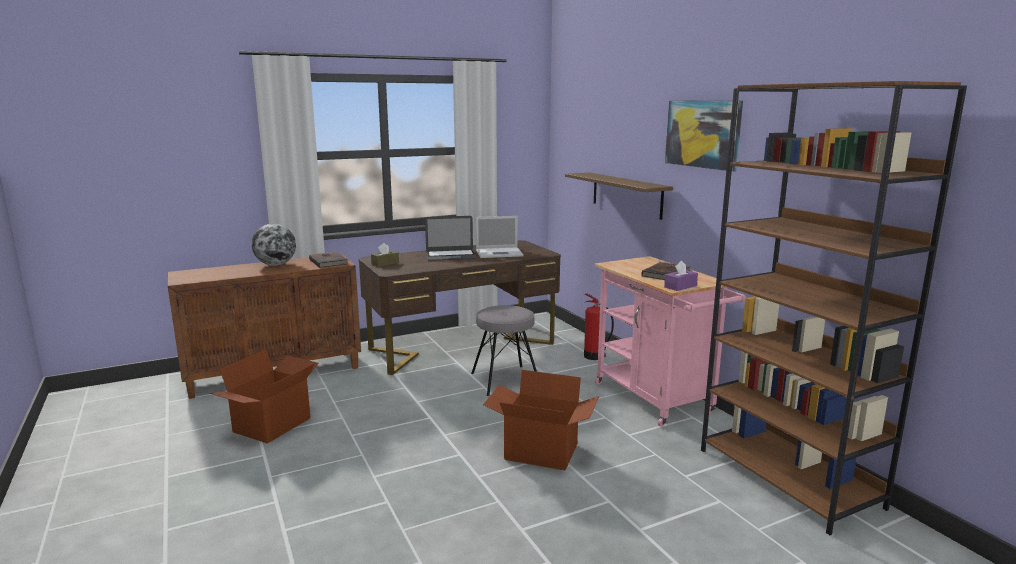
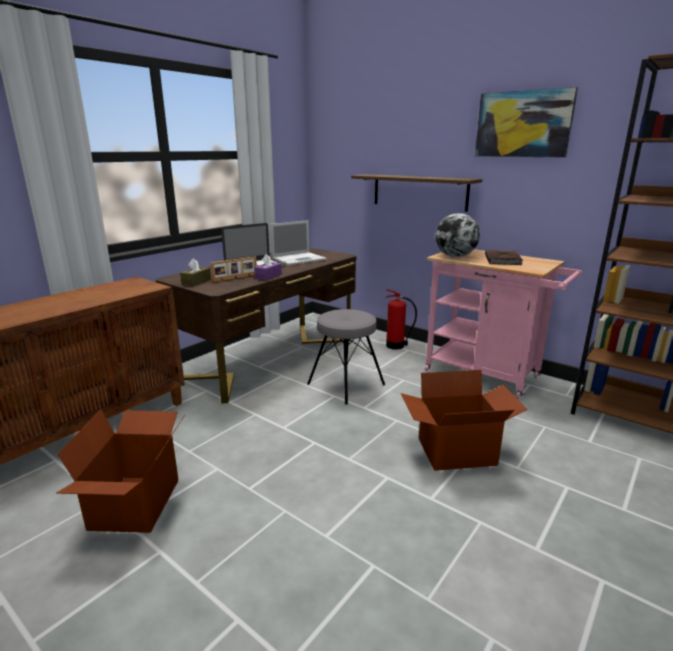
camera: 25 degrees left, 5 degrees up
globe [252,224,296,266] -> globe moved to [435,213,480,257]
brown book [309,252,348,268] -> none
purple tissue box [664,261,698,291] -> purple tissue box moved to [254,254,282,280]
none -> picture frame [211,257,257,282]

